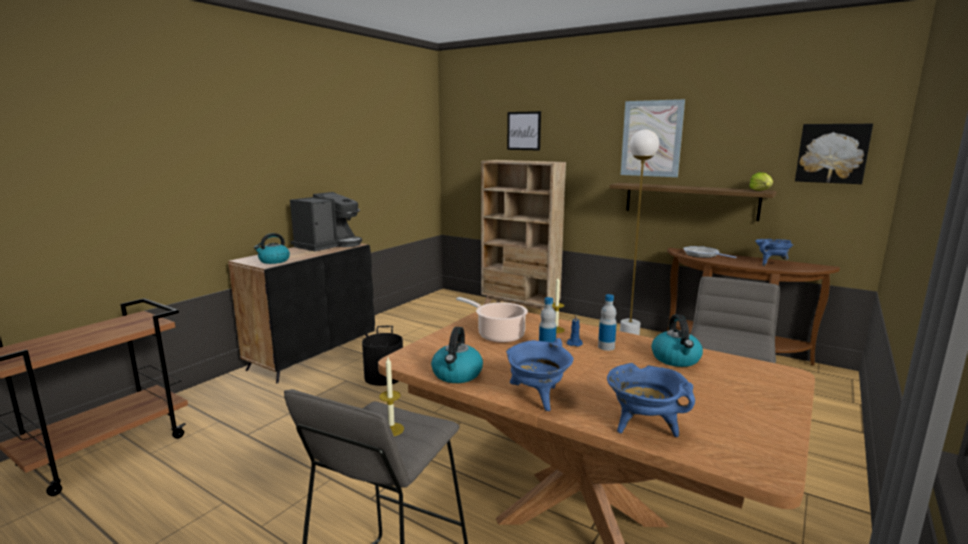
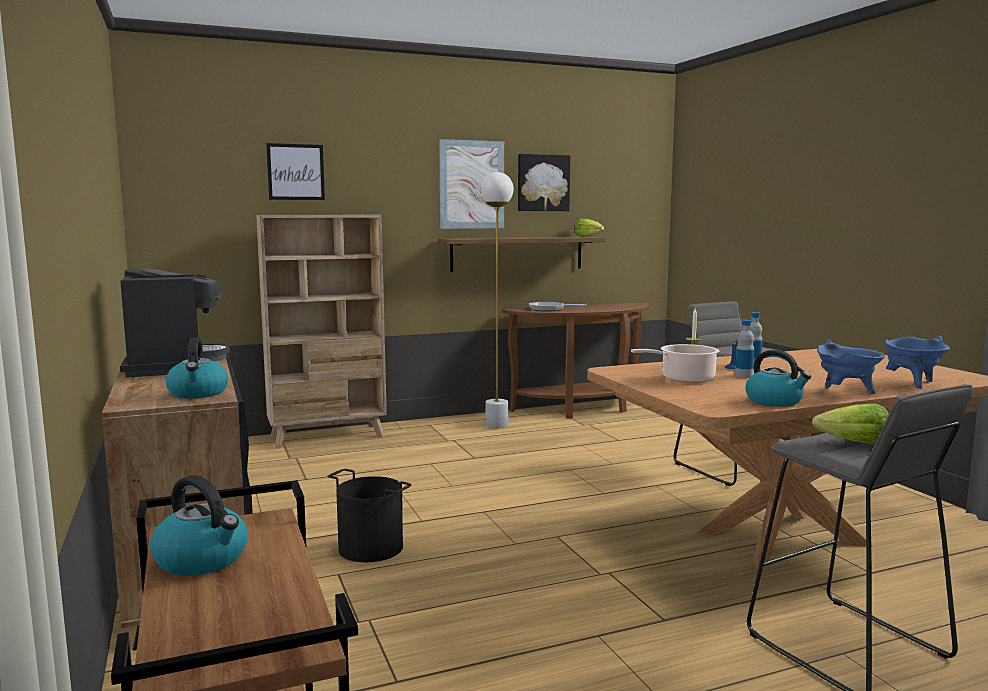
camera: 55 degrees left, 5 degrees down
candle [379,357,404,436] -> lettuce [812,403,889,444]
kettle [652,314,703,367] -> kettle moved to [150,475,247,576]
blue cooking pot [755,239,794,266] -> none
picture [795,124,873,184] -> picture moved to [518,154,570,211]

